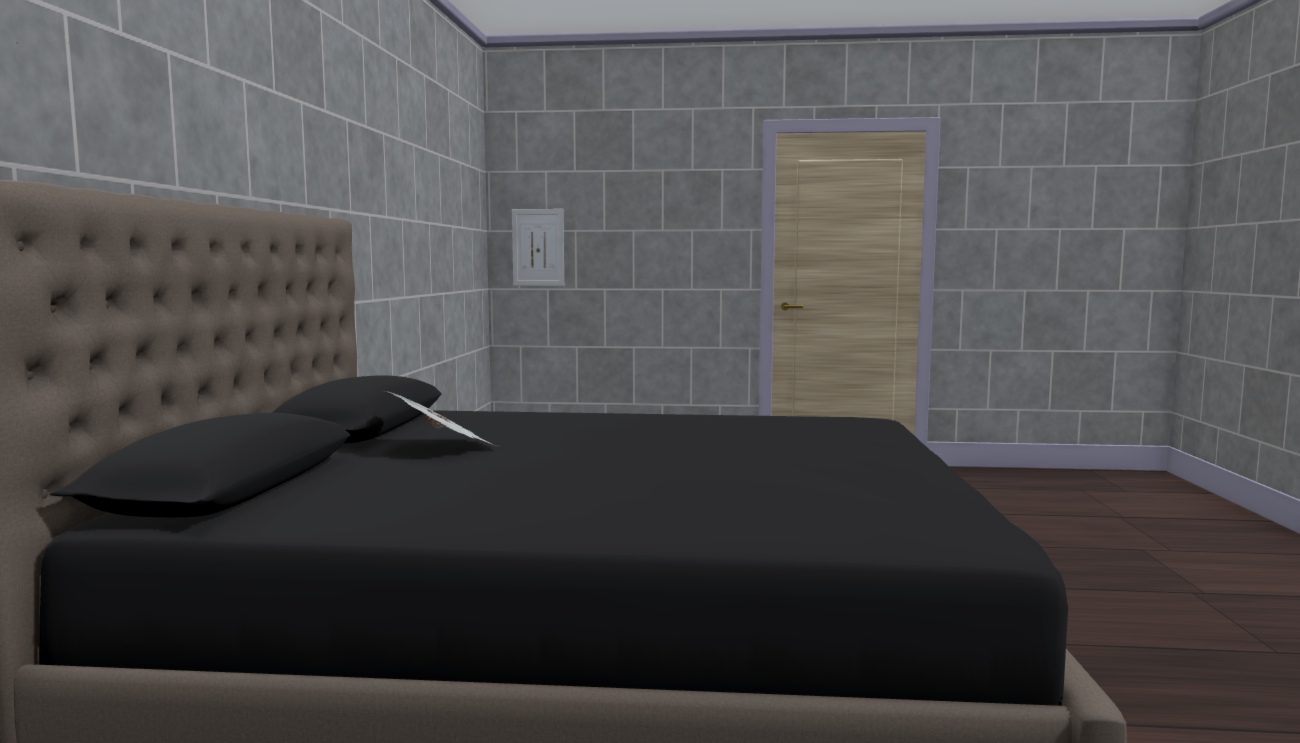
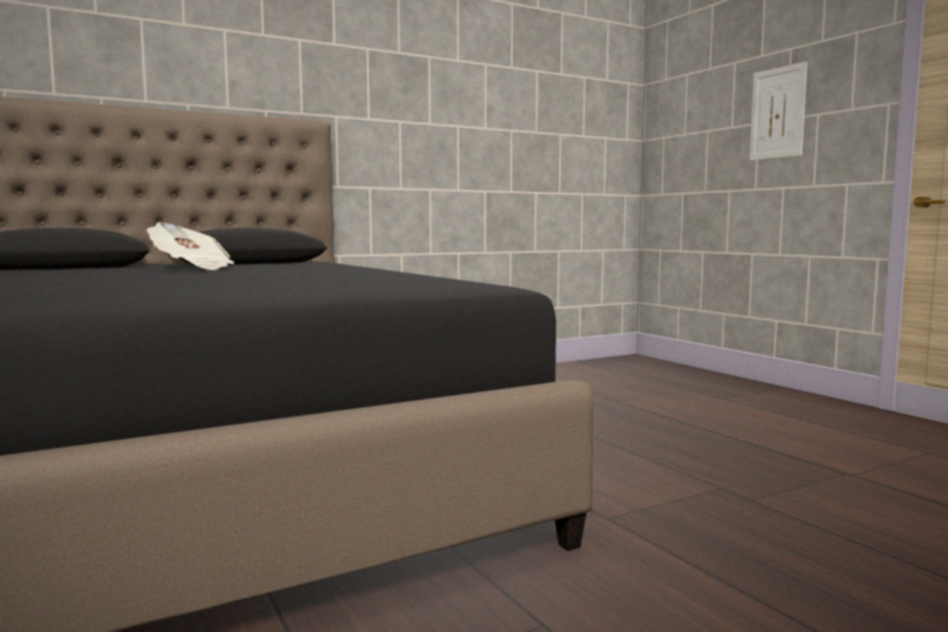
camera: 55 degrees right, 0 degrees up
picture [512,209,564,286] -> picture moved to [750,62,808,161]

